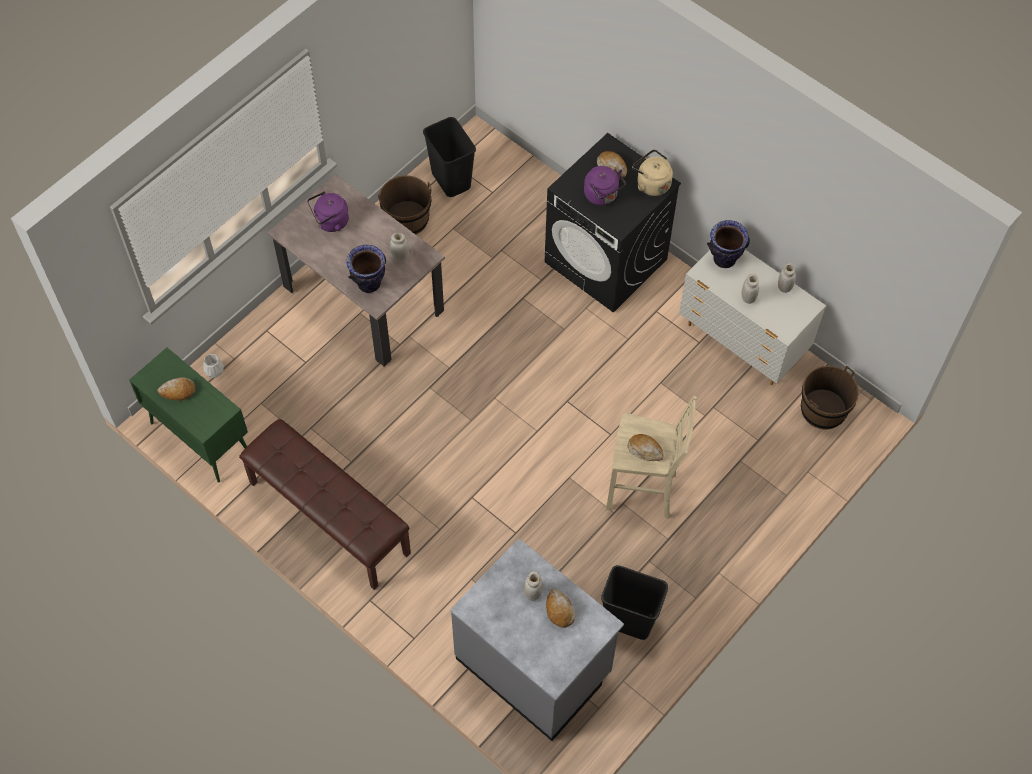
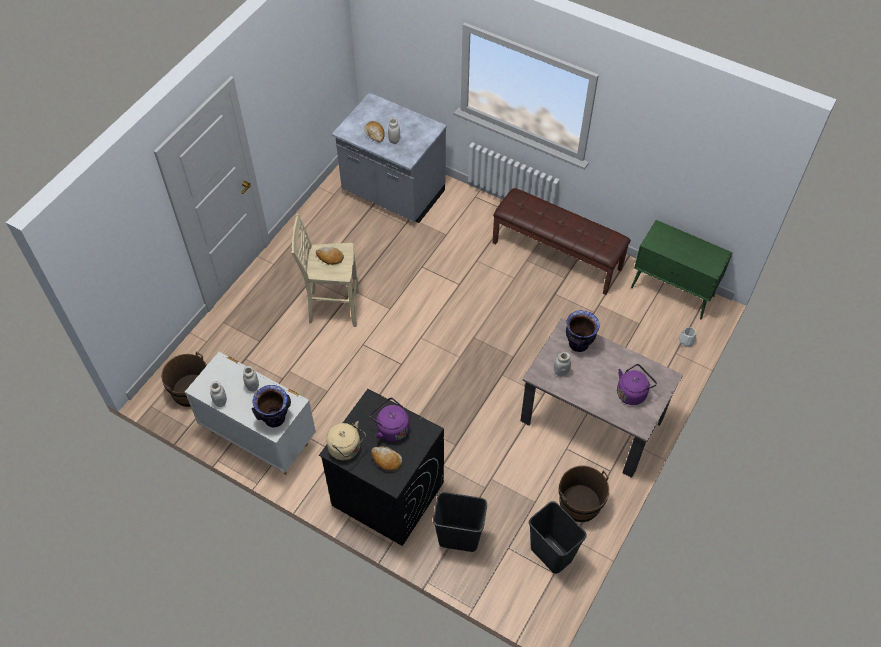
camera: 170 degrees right, 5 degrees down
bread [157,377,195,401] -> none
black trash can [601,565,668,640] -> black trash can moved to [433,492,487,552]

